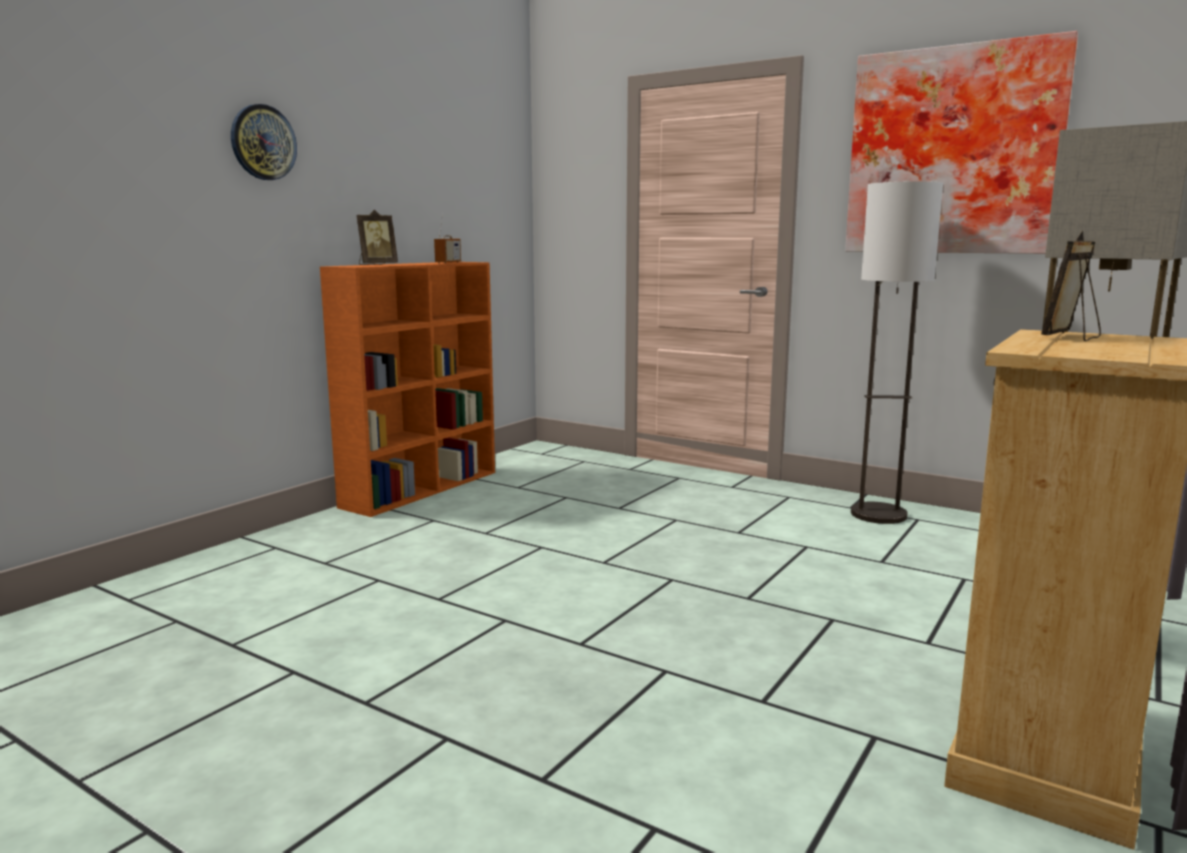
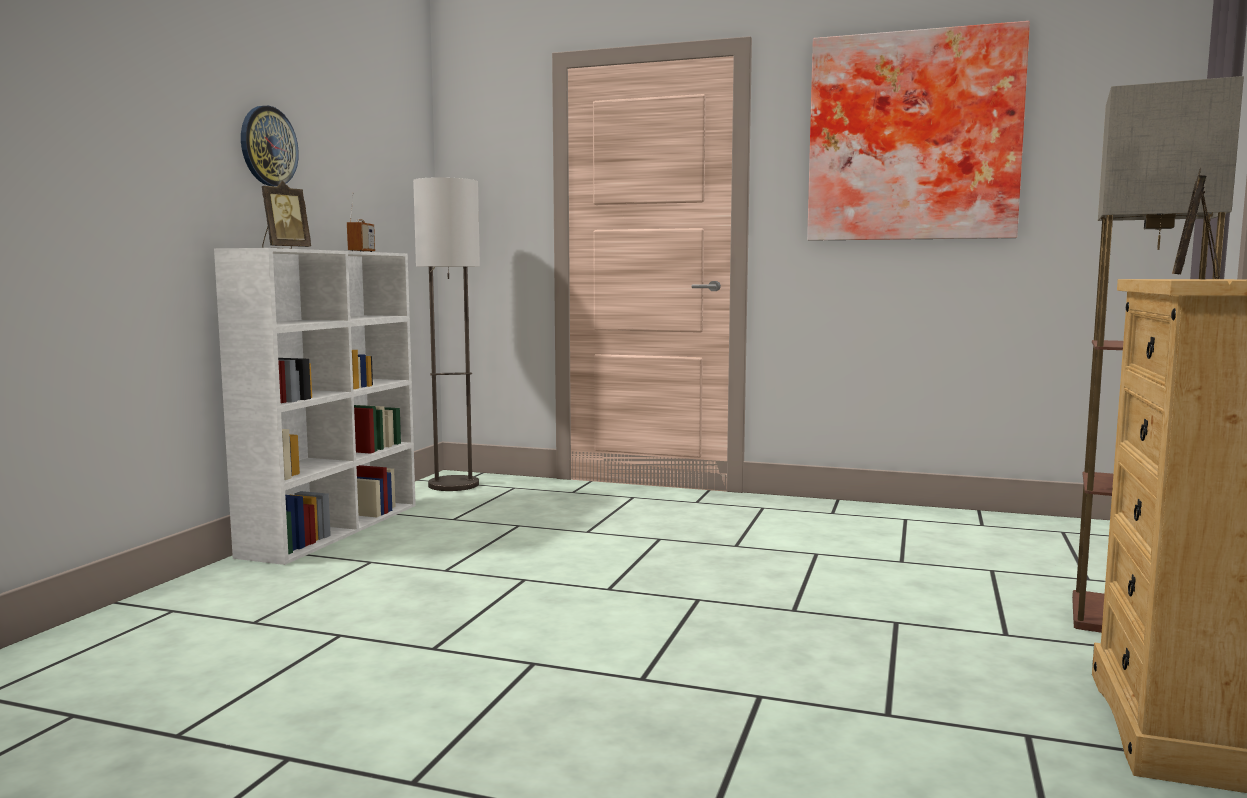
camera: 15 degrees left, 5 degrees down
wall clock [231,104,297,180] -> wall clock moved to [241,106,299,186]
orange bookcase [320,262,495,517] -> white bookcase [214,248,416,565]
floor lamp [851,181,943,524] -> floor lamp moved to [413,177,480,491]

